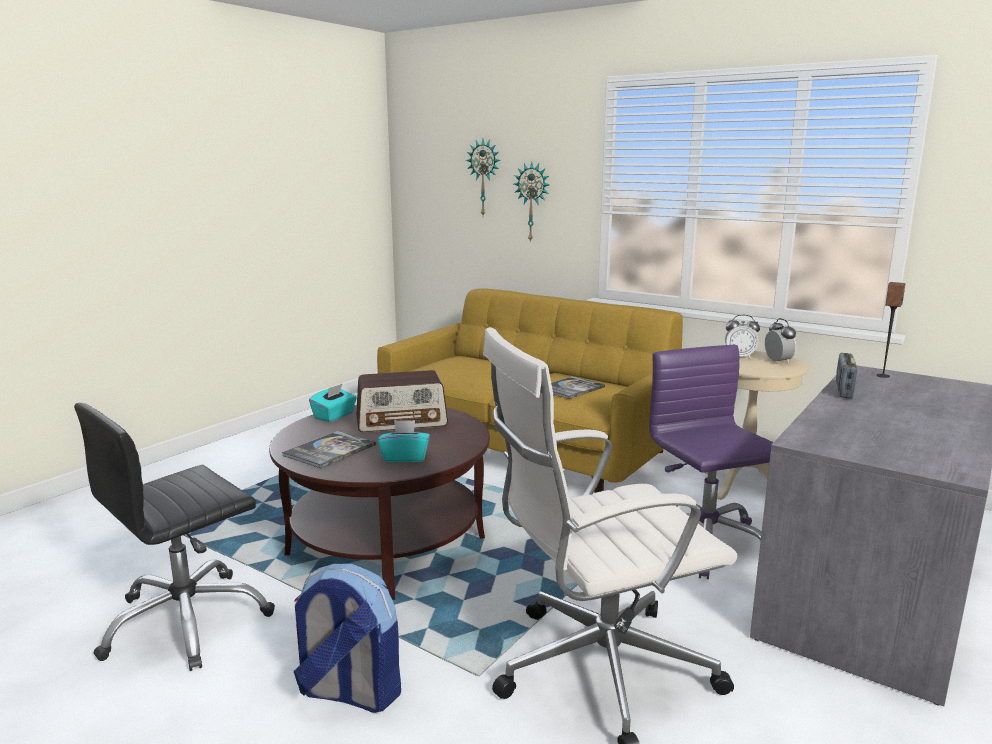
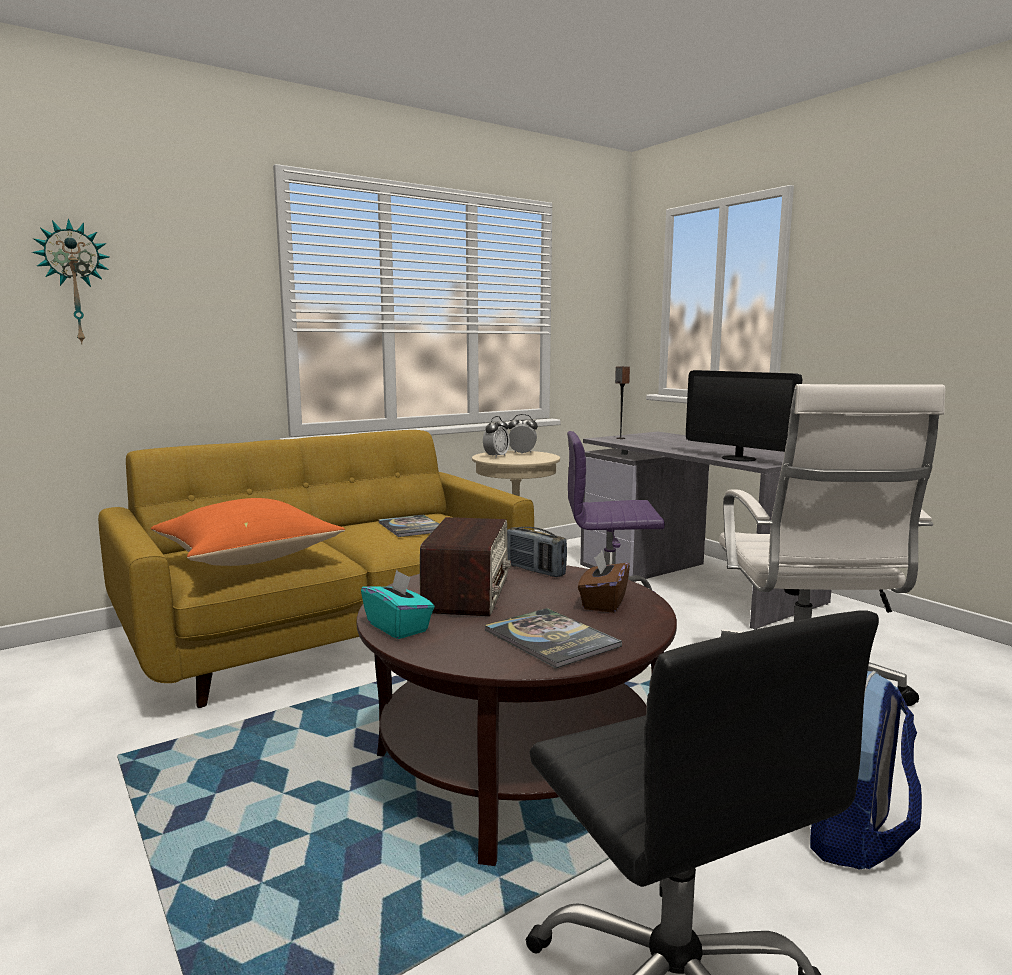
camera: 70 degrees left, 5 degrees down
turquoise tissue box [378,420,430,462] -> brown tissue box [578,551,630,613]
wall clock [514,162,549,243] -> none
radio [836,353,858,398] -> radio moved to [507,527,567,577]
none -> orange pillow [151,498,345,566]
none -> monitor [686,370,802,461]

